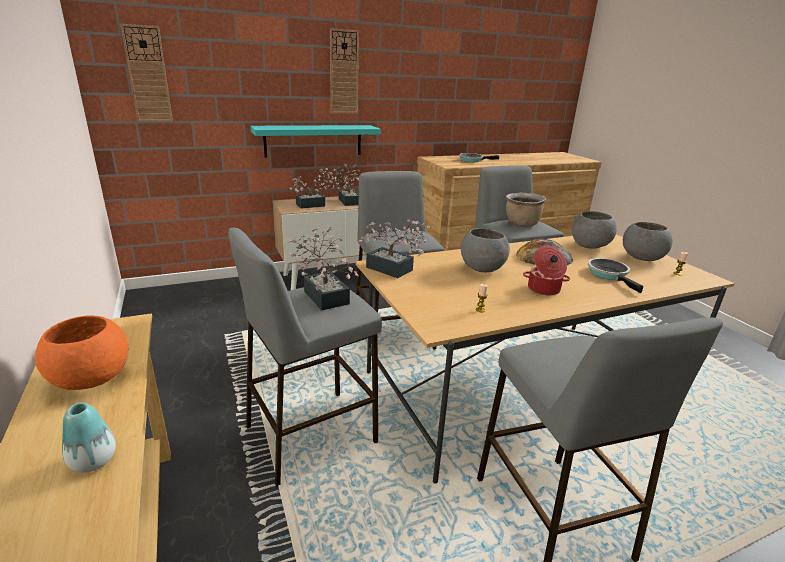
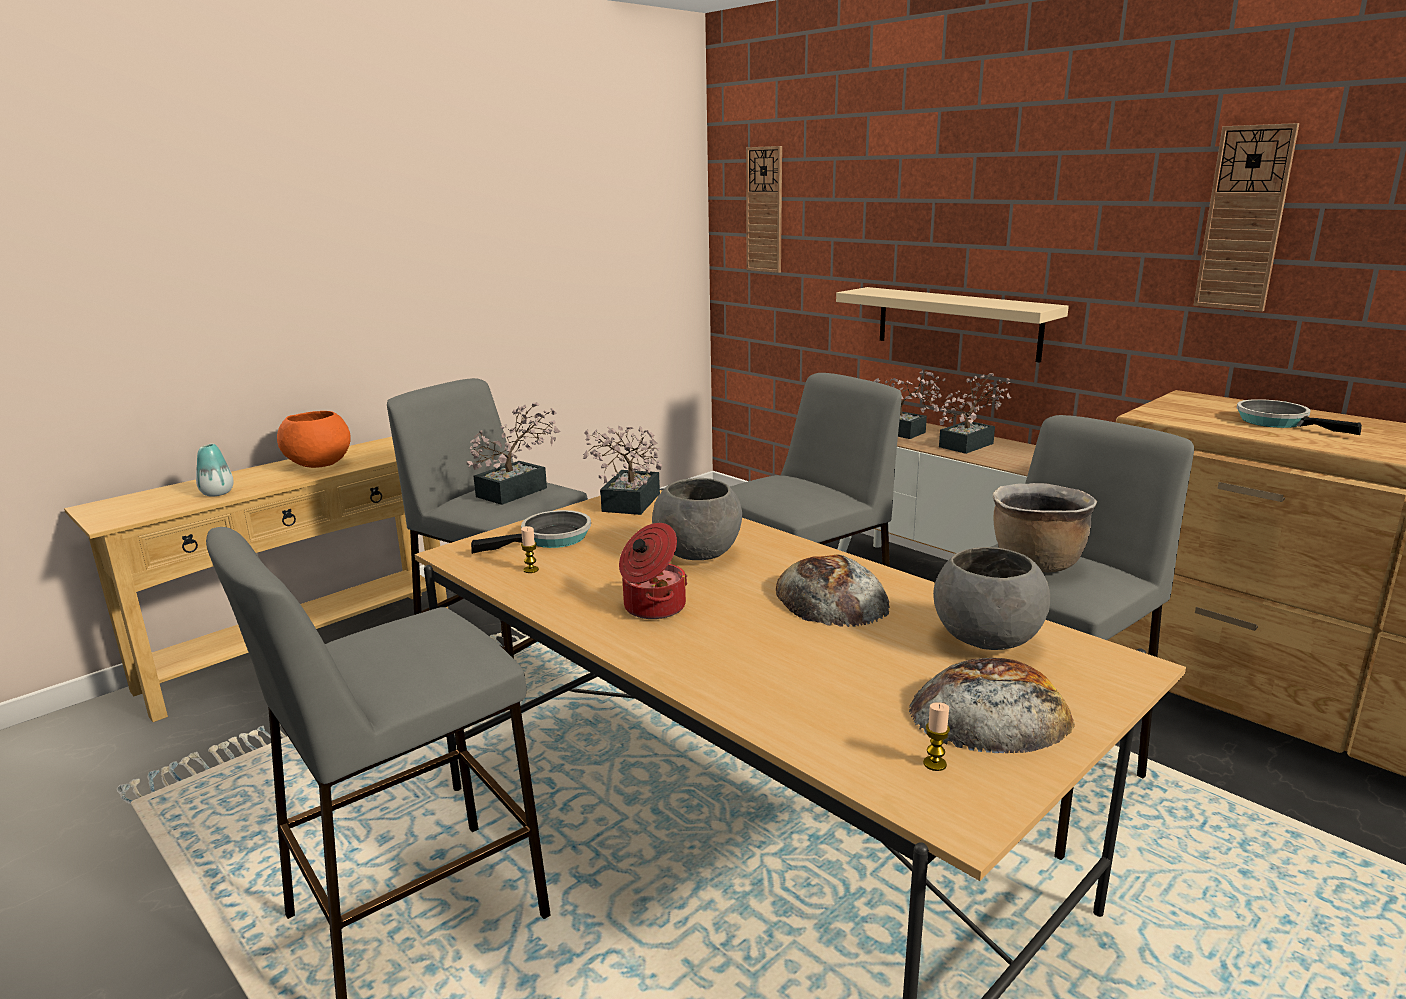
camera: 70 degrees right, 5 degrees down
turquoise shelf [250,125,381,157] -> beige shelf [836,287,1069,362]
wall clock [330,28,359,113] -> wall clock moved to [1193,123,1299,312]
frying pan [588,258,643,293] -> frying pan moved to [471,510,591,554]
grey bowl [623,222,673,261] -> bread [909,658,1075,753]

